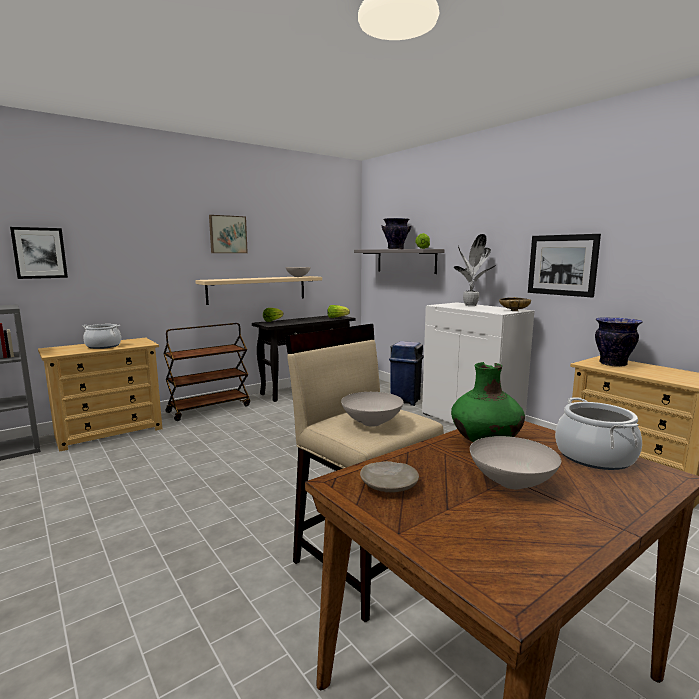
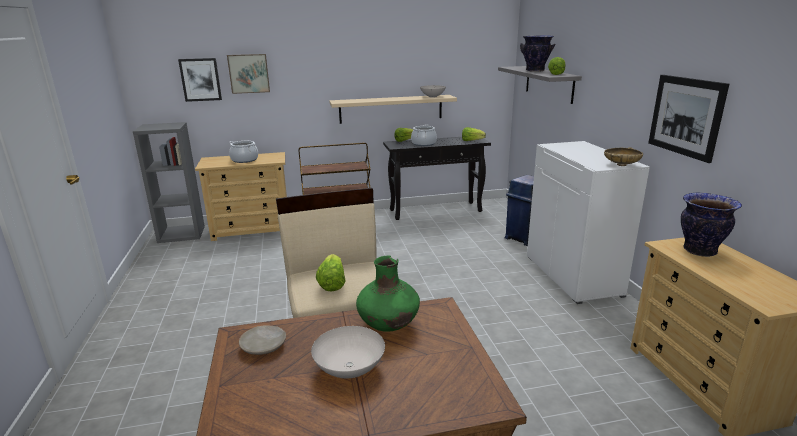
camera: 25 degrees right, 10 degrees up
picture [209,215,248,253] -> picture moved to [227,54,270,94]
white bowl [341,392,404,427] -> lettuce [316,254,345,291]
potted plant [454,234,496,306] -> none
cooking pot [555,397,642,470] -> cooking pot moved to [411,125,437,146]

